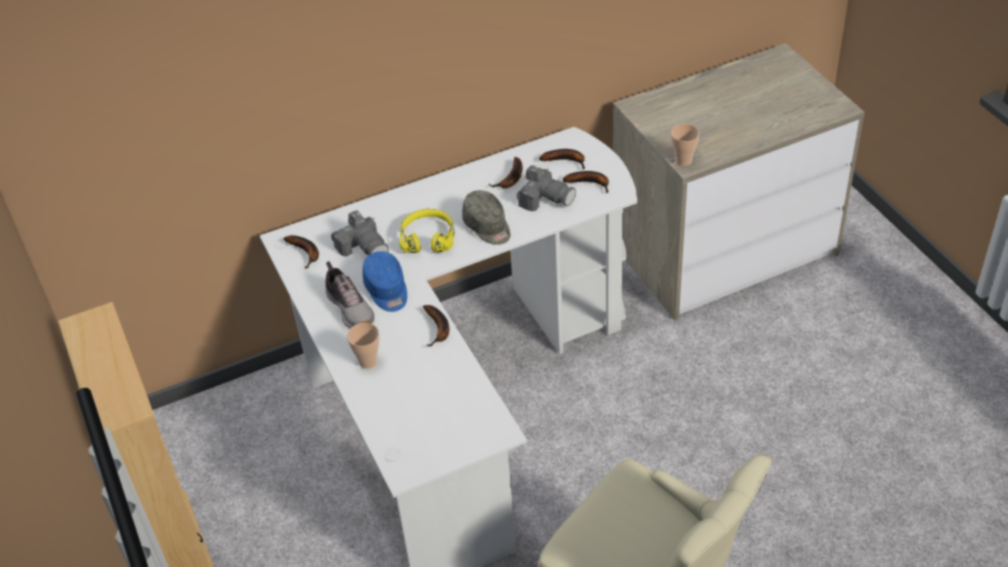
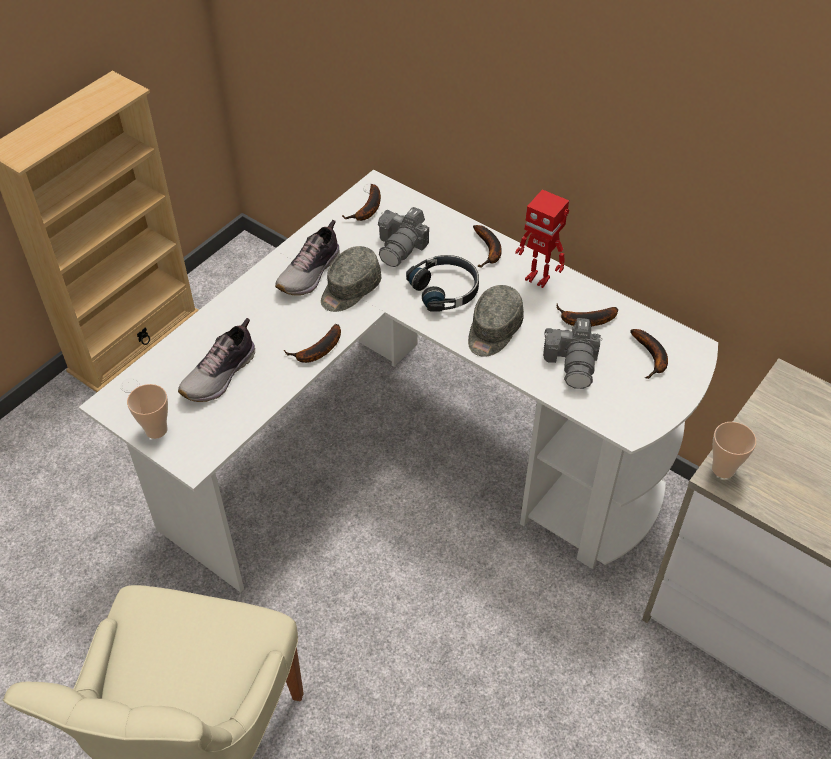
camera: 60 degrees right, 5 degrees up
cup [347,323,380,369] -> cup moved to [127,384,168,439]
blue cap [362,251,407,312] -> grey cap [321,246,381,312]
yellow headphones [399,209,454,253] -> black headphones [406,255,479,312]
banana [562,171,609,193] -> banana moved to [473,225,502,267]
none -> shoe [178,318,255,402]
none -> toy robot [515,190,569,288]

